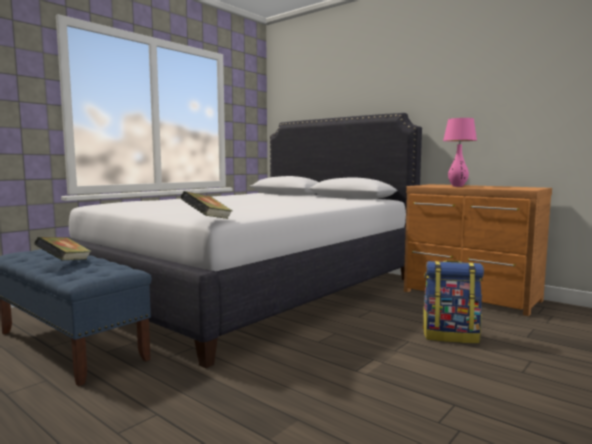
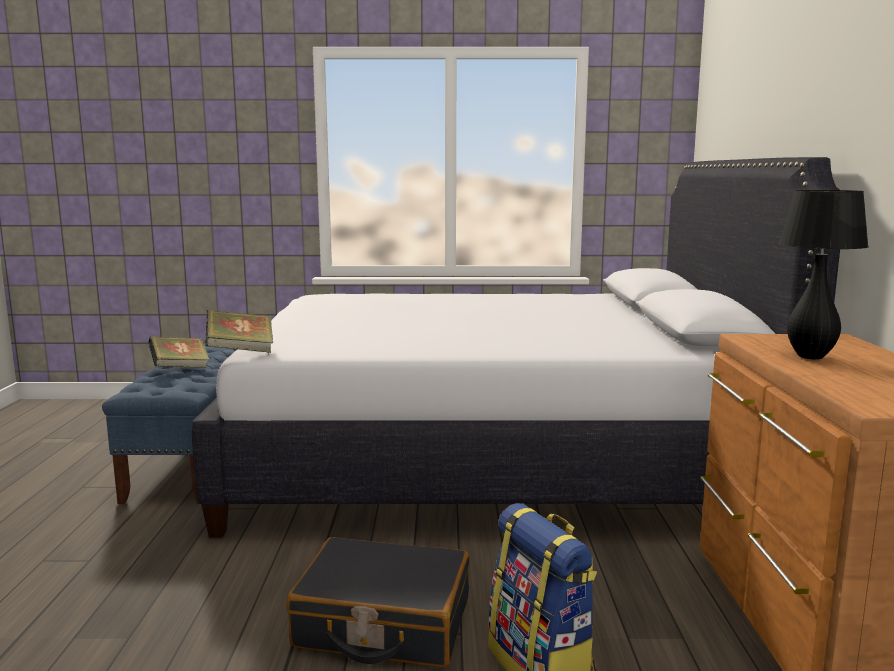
camera: 50 degrees right, 5 degrees up
pink table lamp [443,118,477,187] -> black table lamp [779,190,869,359]
none -> black suitcase [286,537,469,667]

